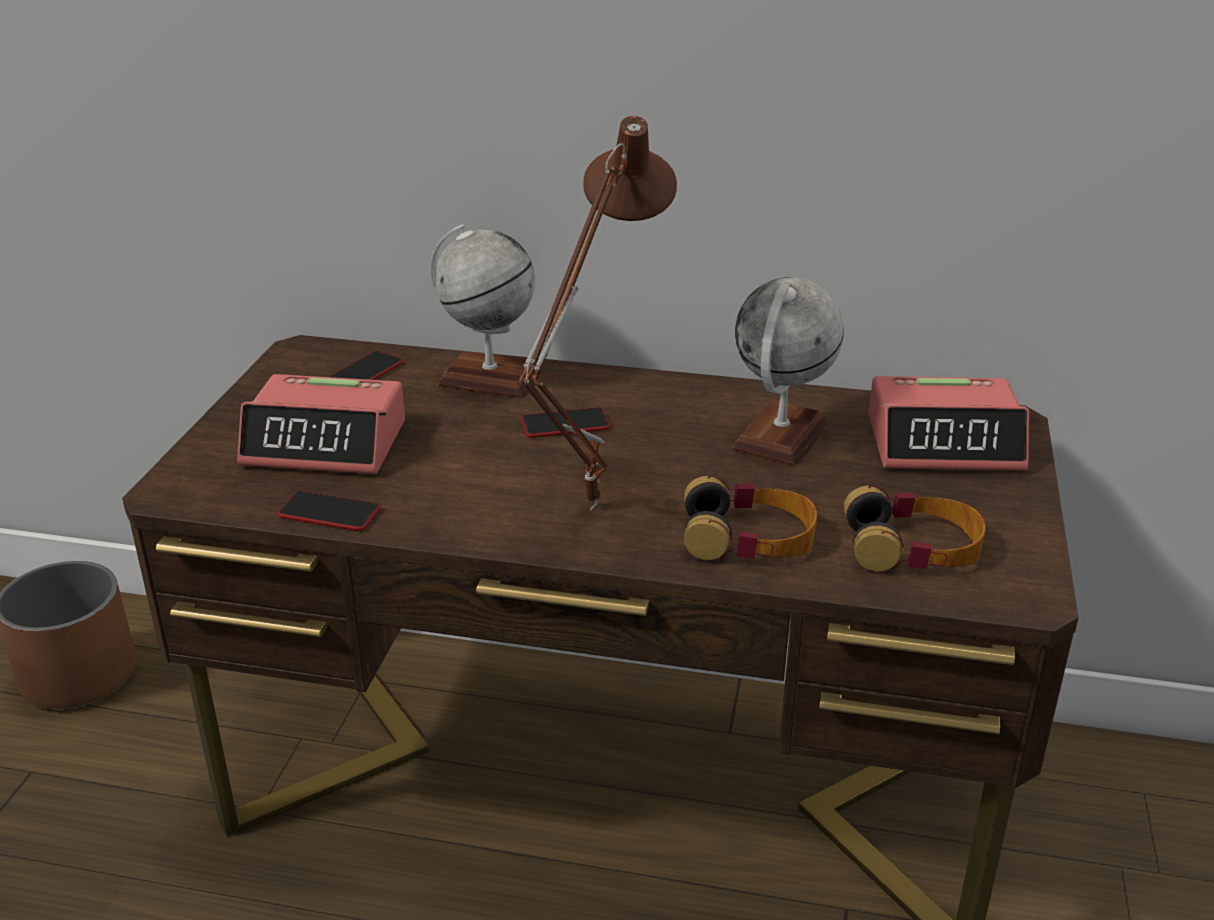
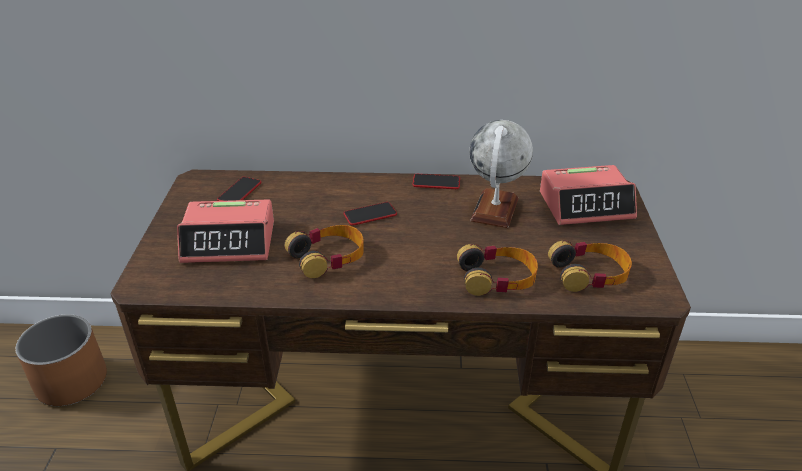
camera: 10 degrees left, 5 degrees up
phone [278,491,381,531] -> phone moved to [412,174,460,189]
globe [429,224,542,398] -> none
brown table lamp [519,116,677,511] -> none
none -> headphones [285,225,364,278]

